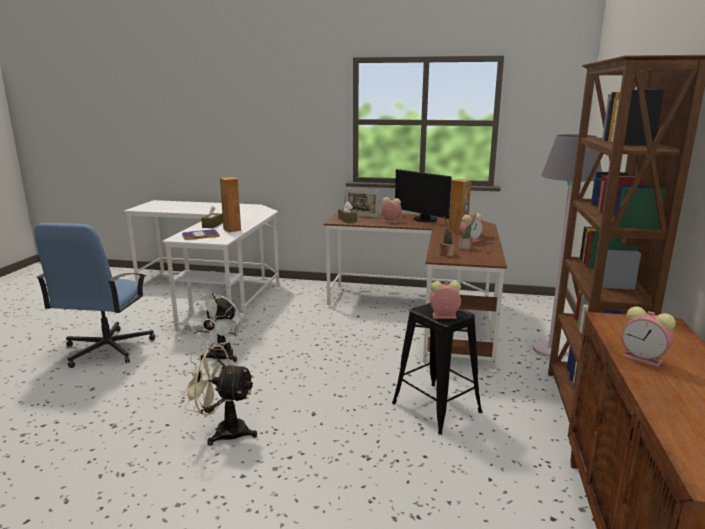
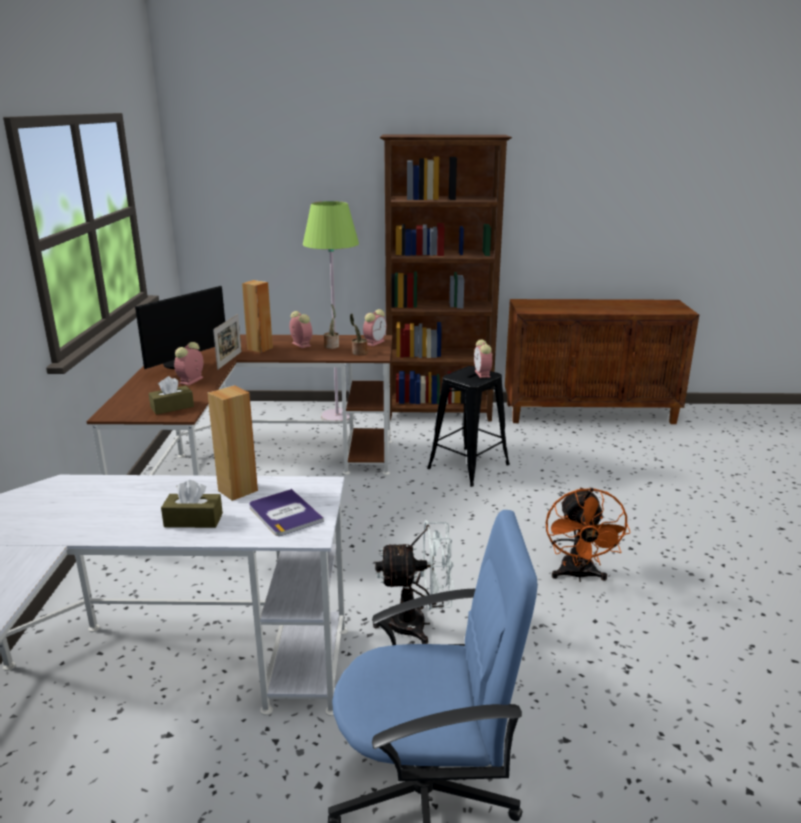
camera: 100 degrees left, 5 degrees up
beige fan [180,344,257,445] -> orange fan [546,487,631,582]
picture frame [344,188,380,218] -> picture frame moved to [213,314,242,369]
grey floor lamp [533,134,602,357] -> green floor lamp [303,201,359,421]
alarm clock [621,306,676,368] -> alarm clock moved to [363,309,387,346]

